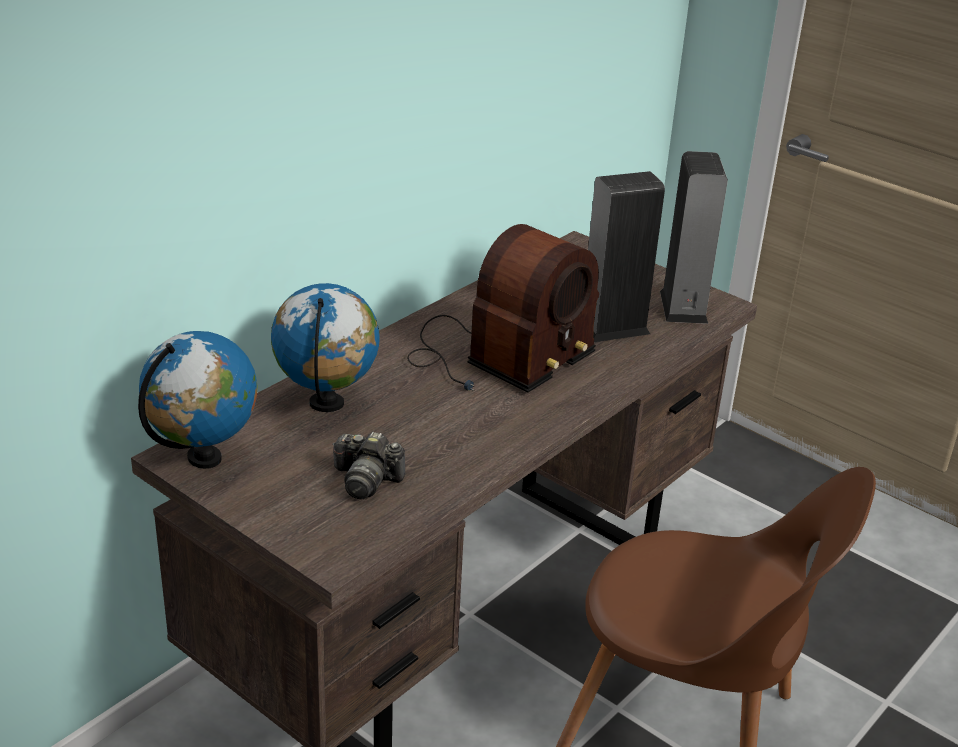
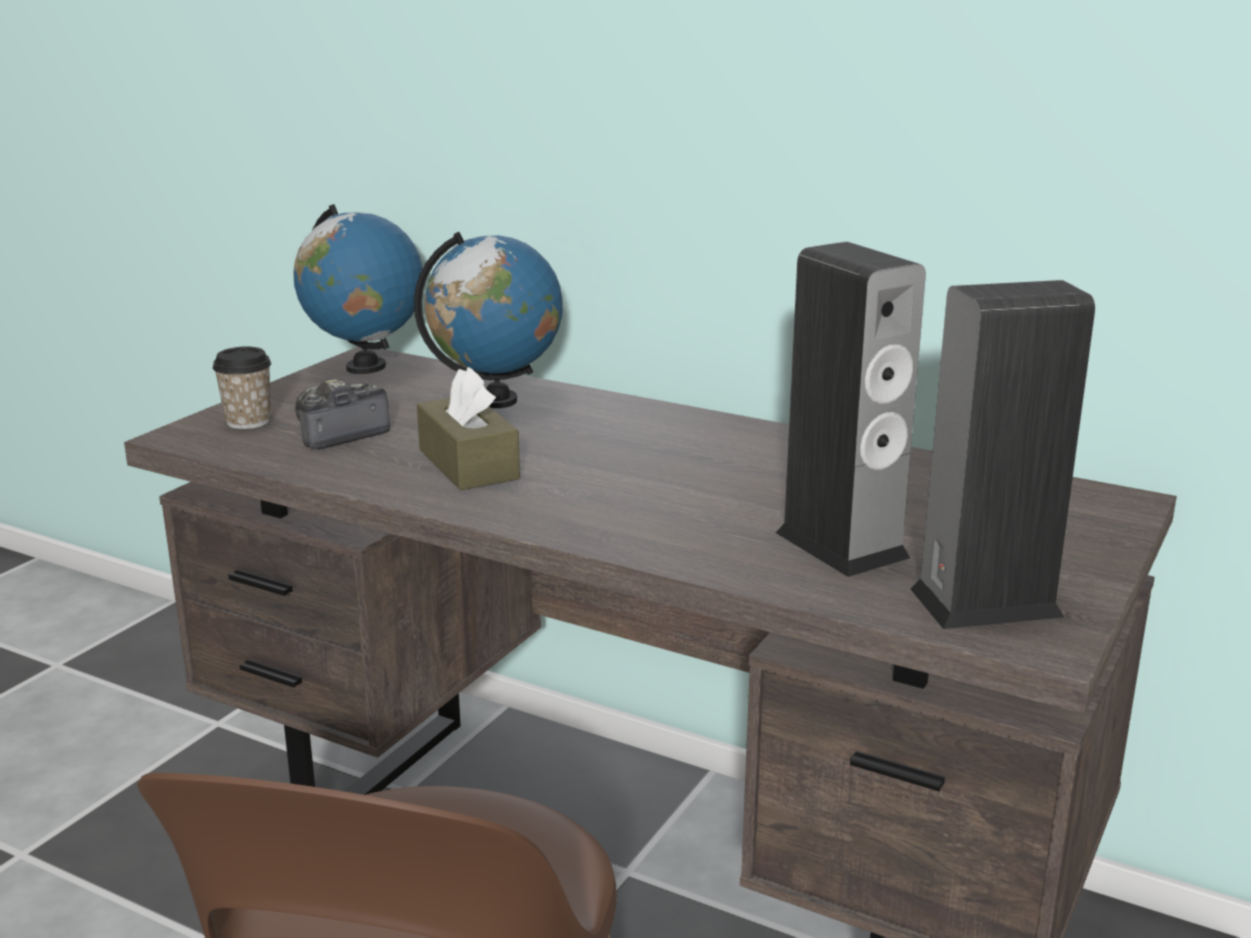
camera: 80 degrees right, 10 degrees down
camera [332,432,405,500] -> camera turned 45 degrees clockwise [295,379,390,449]
radio [407,224,599,393] -> none
none -> cup [213,347,271,429]
none -> brown tissue box [417,367,520,490]

